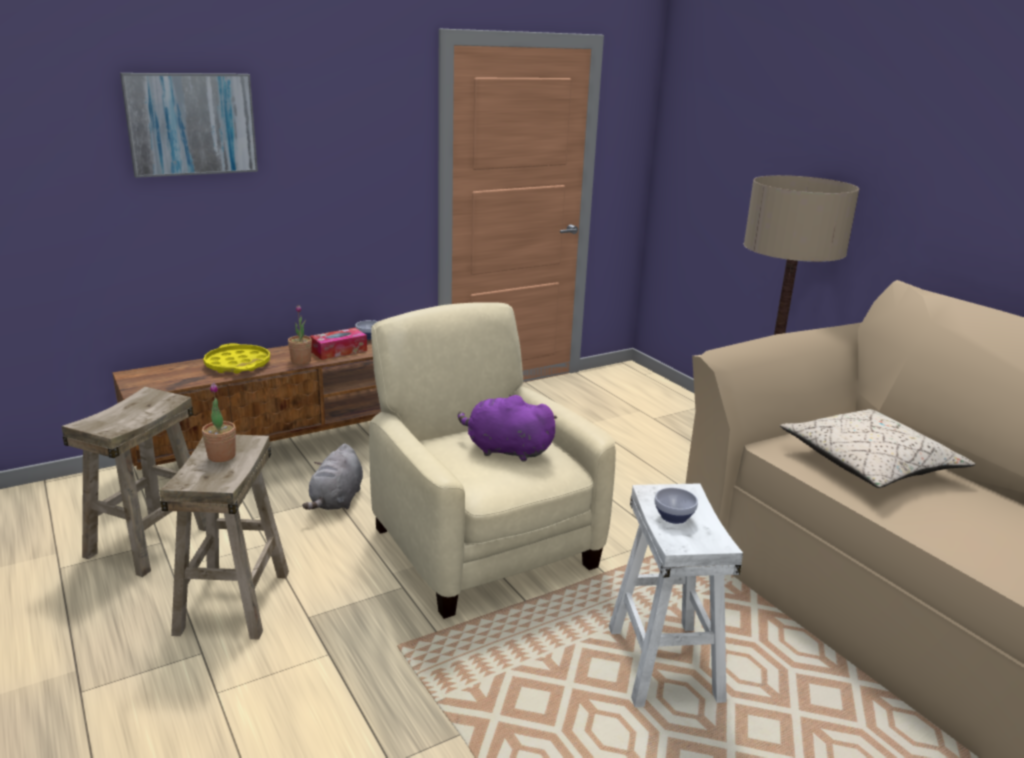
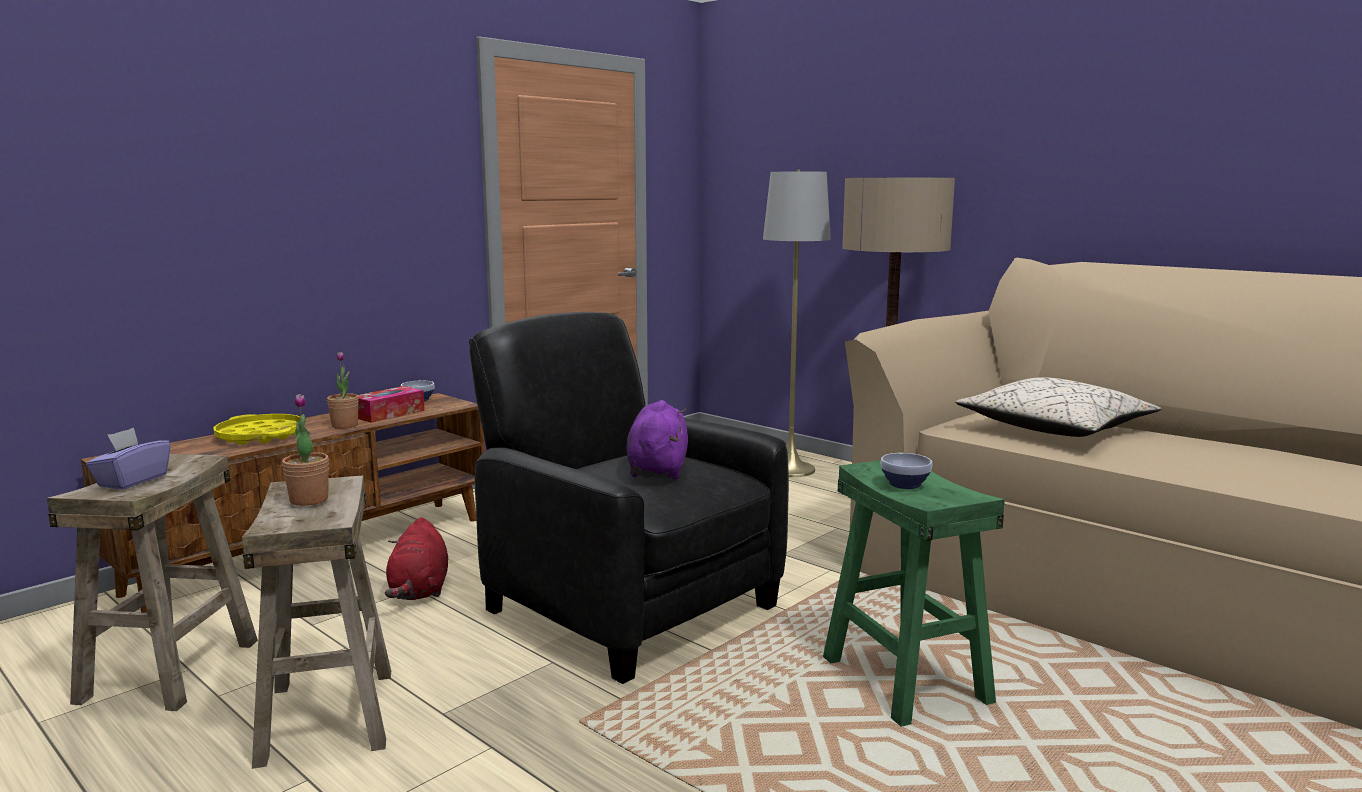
camera: 15 degrees left, 10 degrees down
picture [120,73,258,178] -> none
grey plush toy [302,444,363,510] -> red plush toy [385,517,448,600]
beige armchair [369,302,616,619] -> black armchair [469,312,789,684]
purple plush toy [458,395,557,462] -> purple plush toy turned 90 degrees clockwise [627,400,688,480]
white stool [609,483,743,707] -> green stool [823,460,1005,727]
none -> purple tissue box [86,428,171,490]
none -> grey floor lamp [763,169,831,477]

